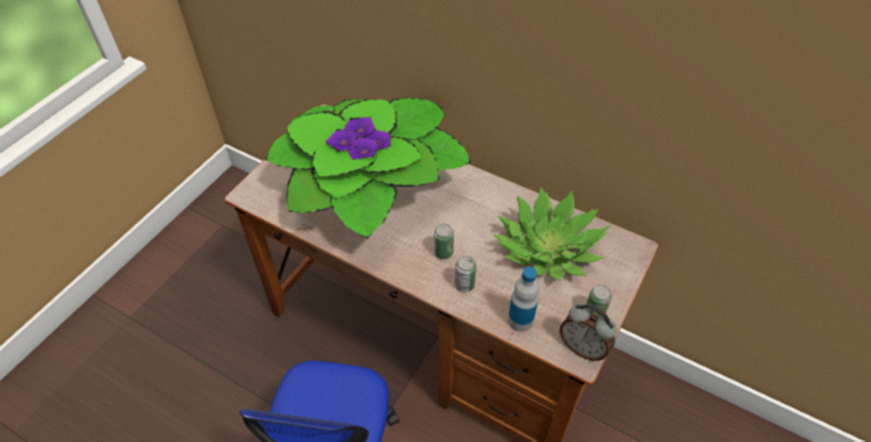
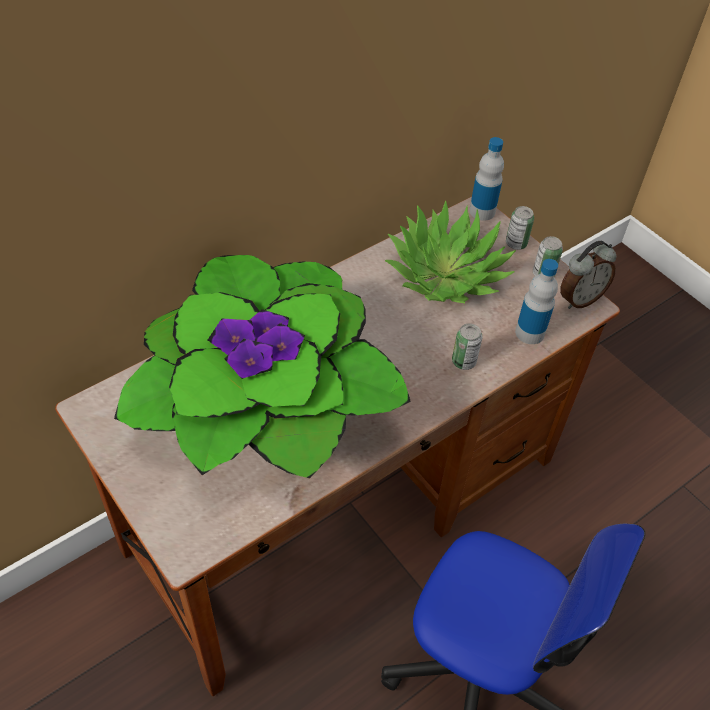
camera: 70 degrees left, 0 degrees up
can [434,224,454,259] -> can moved to [506,206,534,250]
none -> bottle [469,137,504,221]

